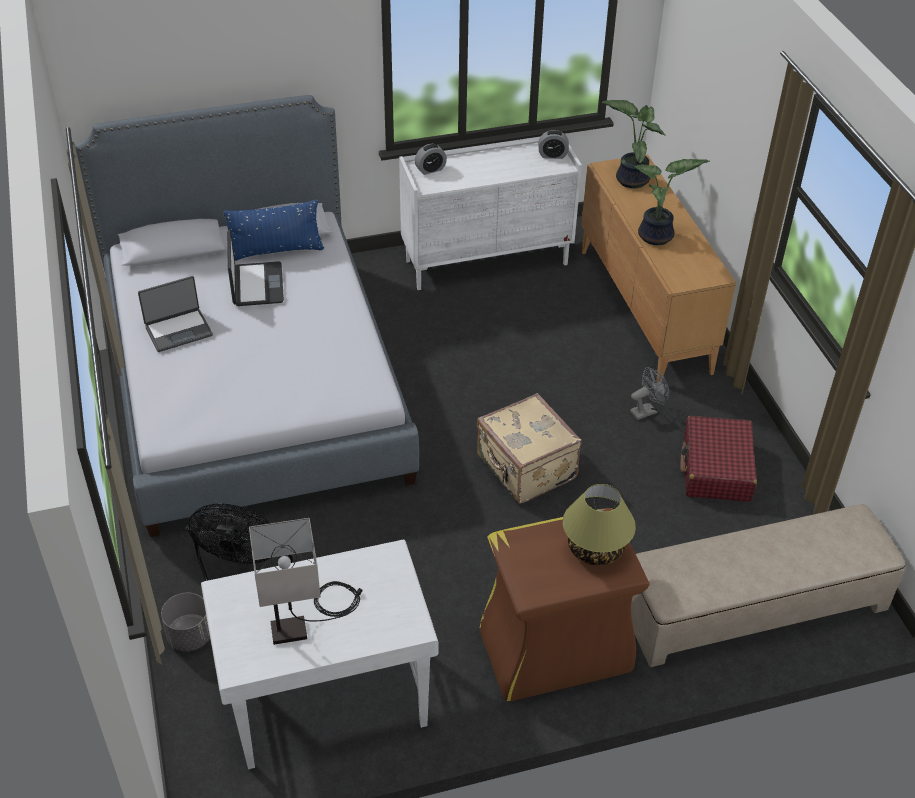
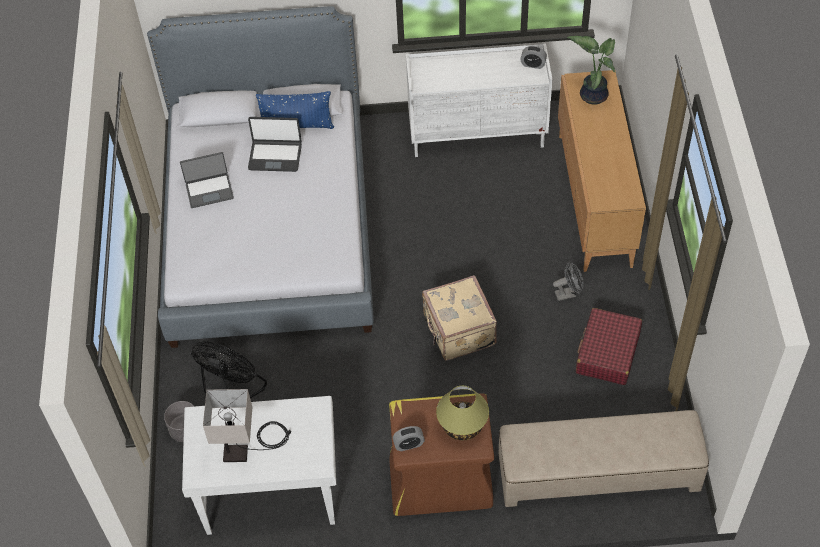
camera: 15 degrees right, 10 degrees up
laptop [227,229,284,306] -> laptop turned 90 degrees clockwise [248,117,302,172]
alarm clock [415,144,447,175] -> alarm clock moved to [393,426,425,451]
potted plant [635,159,710,245] -> none

